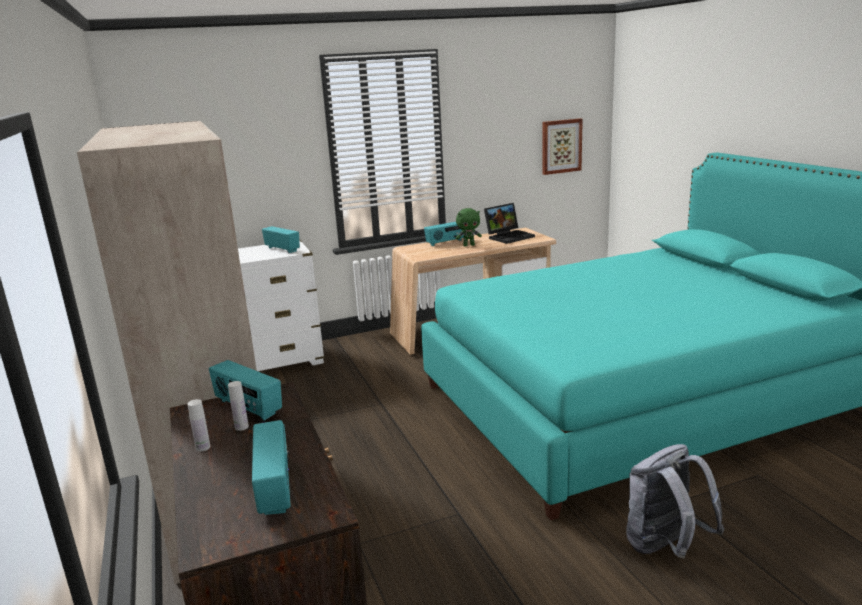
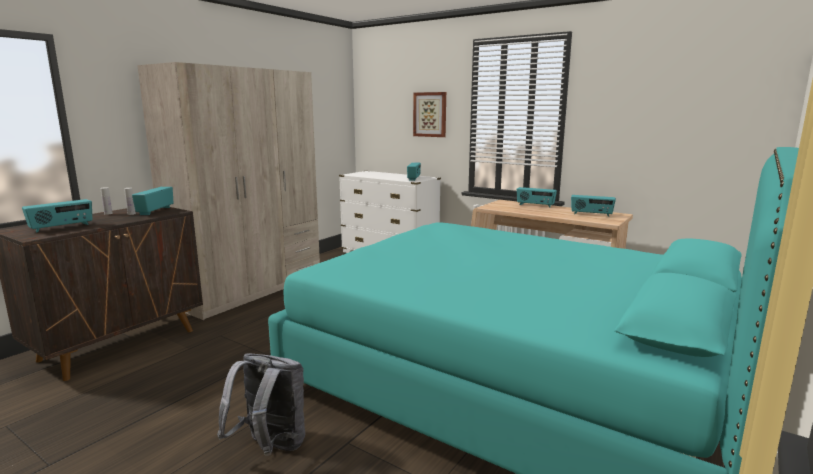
camera: 55 degrees right, 5 degrees down
green plush toy [456,208,482,246] -> none
laptop [484,203,535,244] -> radio [571,195,616,217]
picture [542,118,583,175] -> picture moved to [413,92,446,137]

